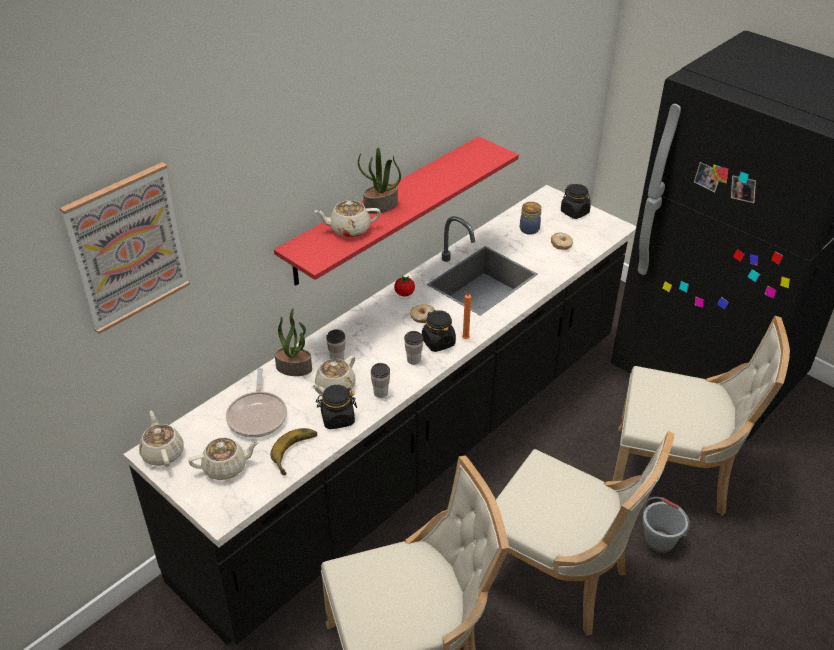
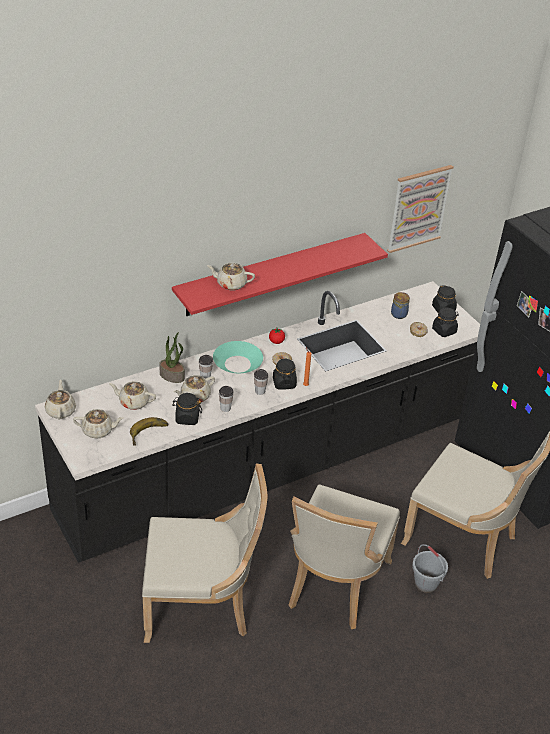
camera: 15 degrees right, 0 degrees up
picture [60,162,190,334] -> picture moved to [387,165,454,253]
frying pan [226,368,287,438] -> beige teapot [109,381,156,410]
potted plant [358,147,401,214] -> none
beige chair [496,431,675,636] -> beige chair turned 60 degrees clockwise [288,484,400,629]
none -> turquoise bowl [213,341,263,373]
none -> black jar [432,308,459,337]

